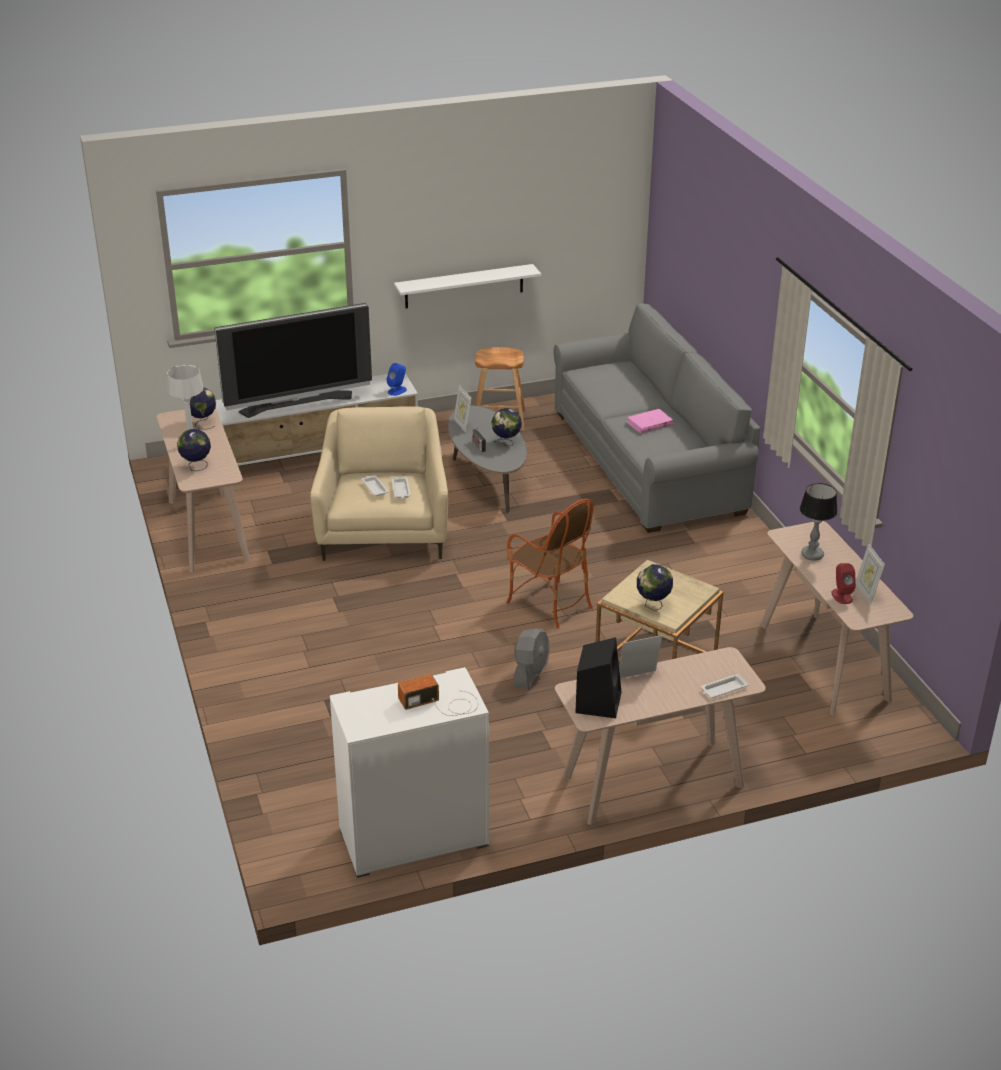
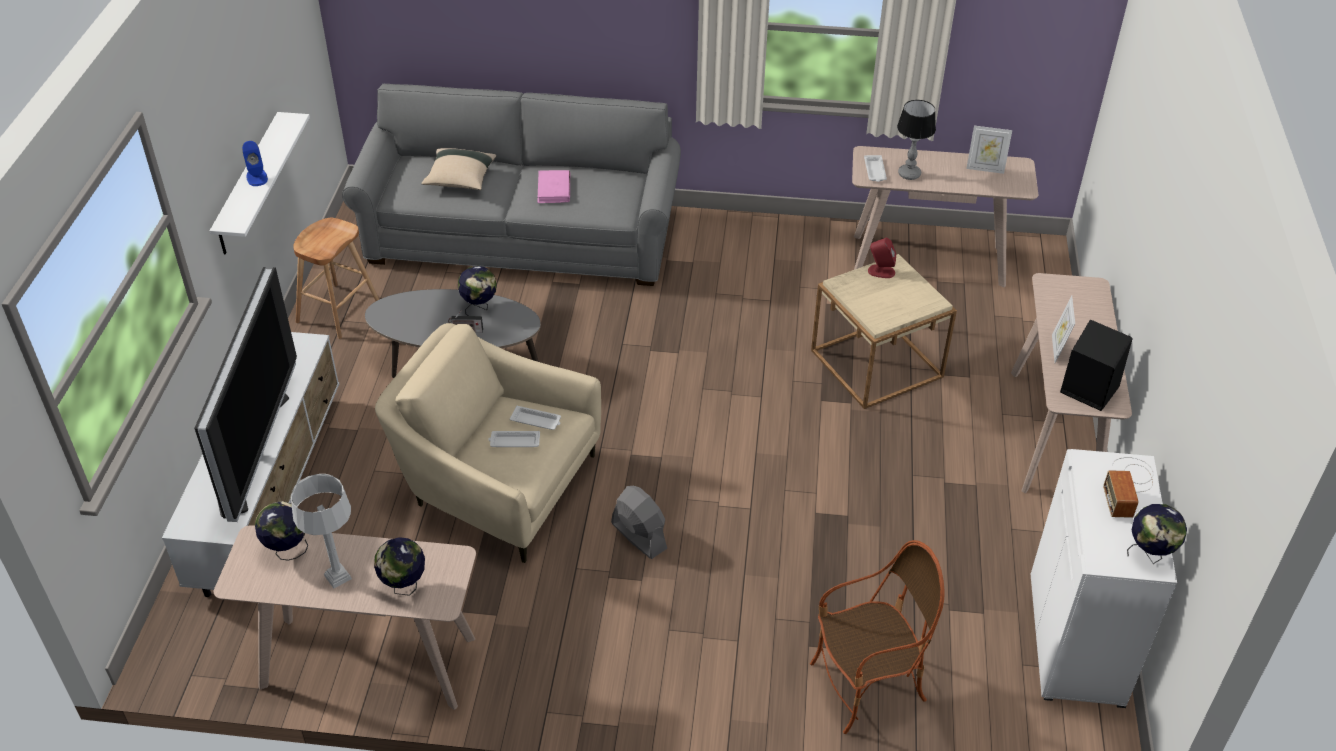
camera: 65 degrees left, 10 degrees up
blue speaker [387,363,407,396] -> blue speaker moved to [242,141,268,186]
picture frame [454,385,472,432] -> none
armchair [506,499,594,629] -> armchair moved to [810,540,945,734]
grey fan [513,628,550,690] -> grey fan moved to [611,486,667,559]
globe [637,564,673,611] -> globe moved to [1127,504,1187,564]
white tray [701,673,749,698] -> white tray moved to [864,155,887,182]
red speaker [831,563,856,604] -> red speaker moved to [868,238,896,278]
none -> beige pillow [421,148,496,190]

